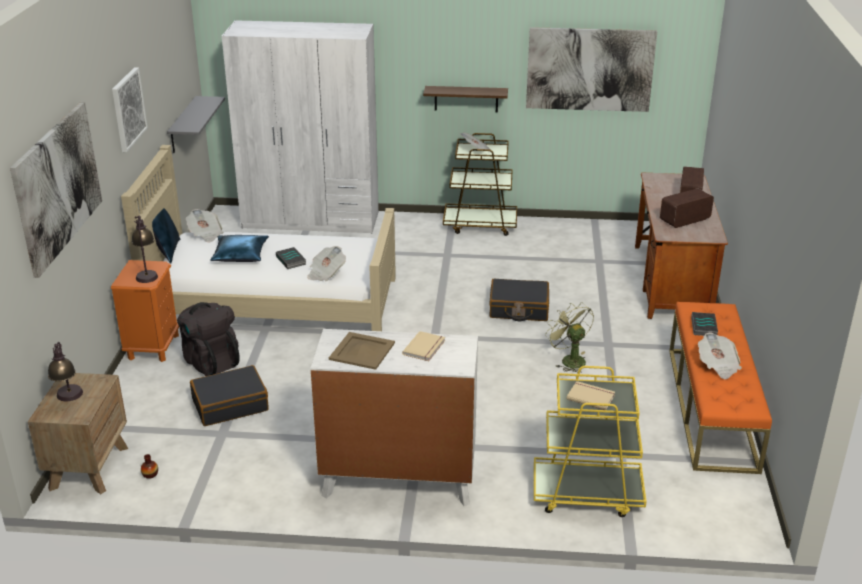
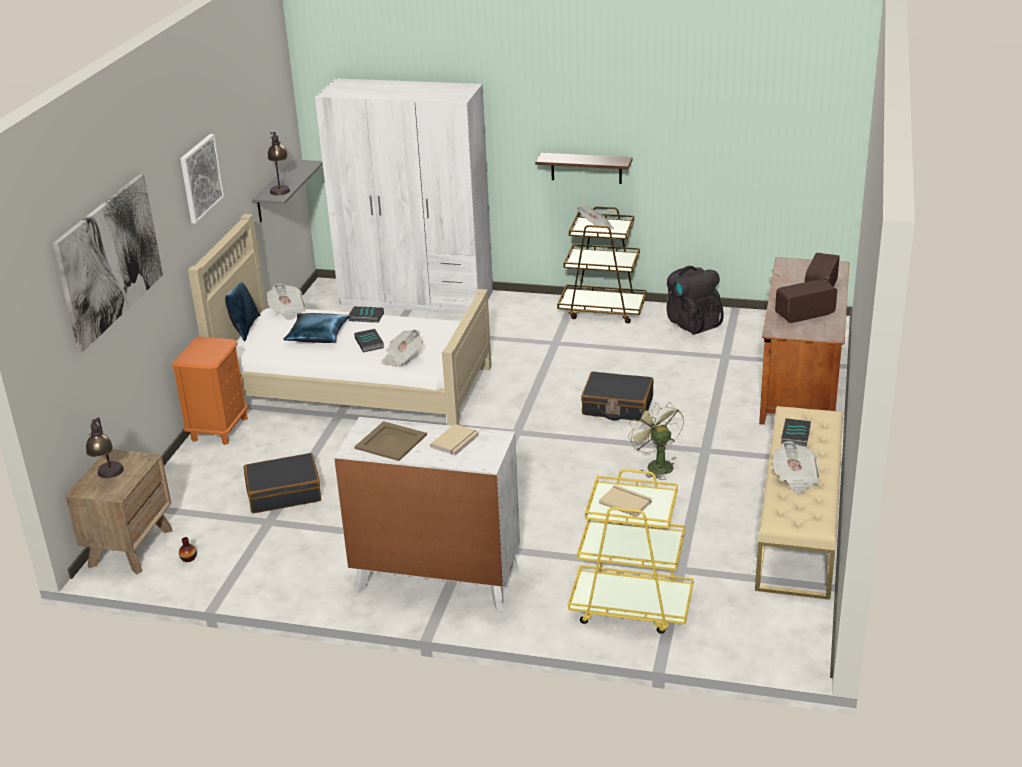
camera: 10 degrees right, 0 degrees up
table lamp [132,216,158,283] -> table lamp moved to [268,132,290,195]
black backpack [177,302,240,376] -> black backpack moved to [666,266,724,334]
picture [526,27,657,112] -> none
orange bench [669,302,772,474] -> beige bench [755,406,843,600]
none -> book [348,306,384,323]

